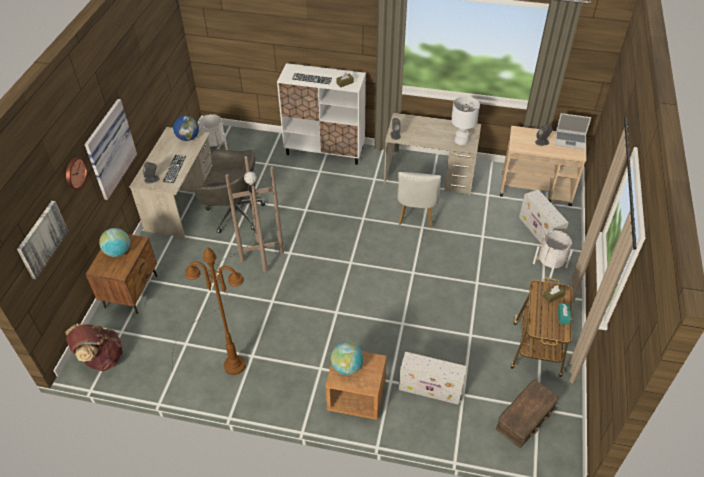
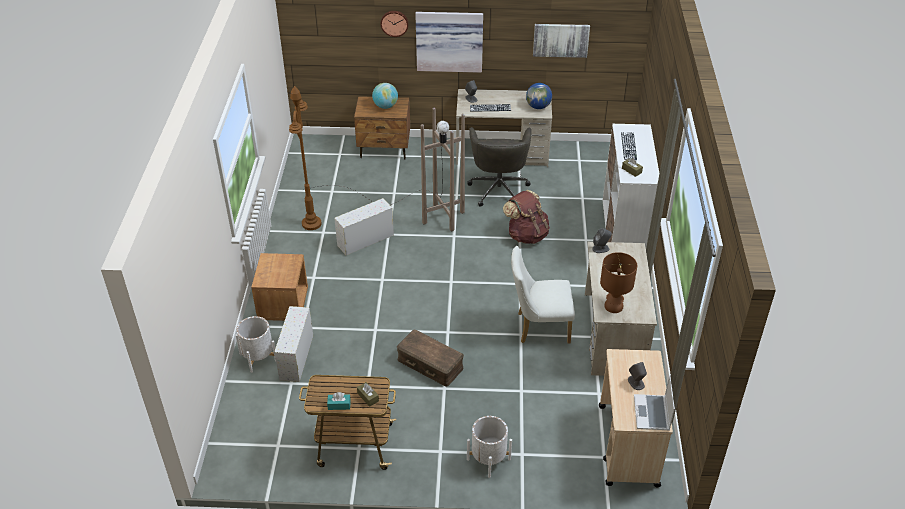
camera: 80 degrees right, 5 degrees down
picture [17,201,68,279] -> picture moved to [533,24,590,58]
brown backpack [65,323,123,371] -> brown backpack moved to [503,190,550,244]
white planter [198,114,228,150] -> white planter moved to [236,316,276,373]
globe [331,342,363,375] -> none
white table lamp [451,96,480,145] -> brown table lamp [600,252,637,313]
brown storage box [496,380,559,448] -> brown storage box moved to [397,330,464,387]
white storage box [519,189,569,244] -> white storage box moved to [334,198,394,255]

